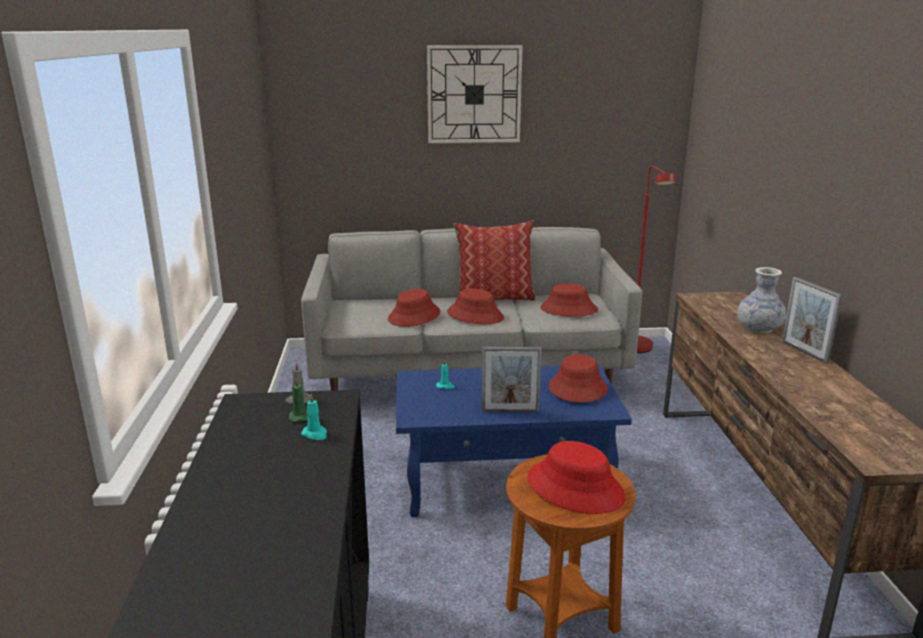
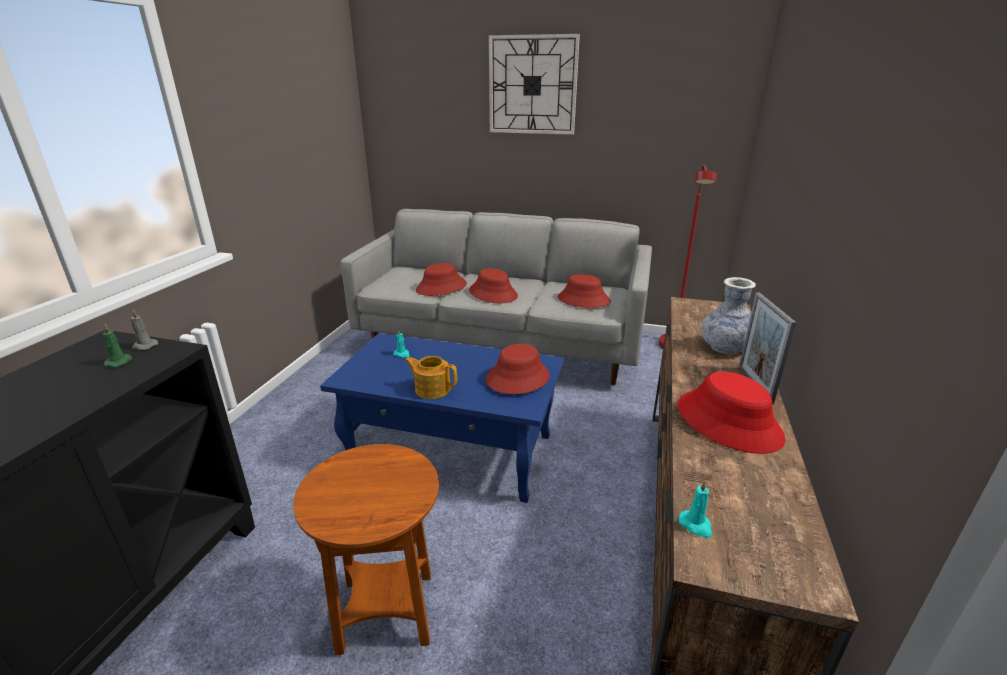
camera: 20 degrees right, 5 degrees up
turquoise candle [301,393,327,440] -> turquoise candle moved to [678,481,712,538]
pillow [454,220,536,301] -> none
picture frame [482,347,542,412] -> teapot [405,356,457,399]
red hat [527,441,626,514] -> red hat moved to [677,371,786,454]

